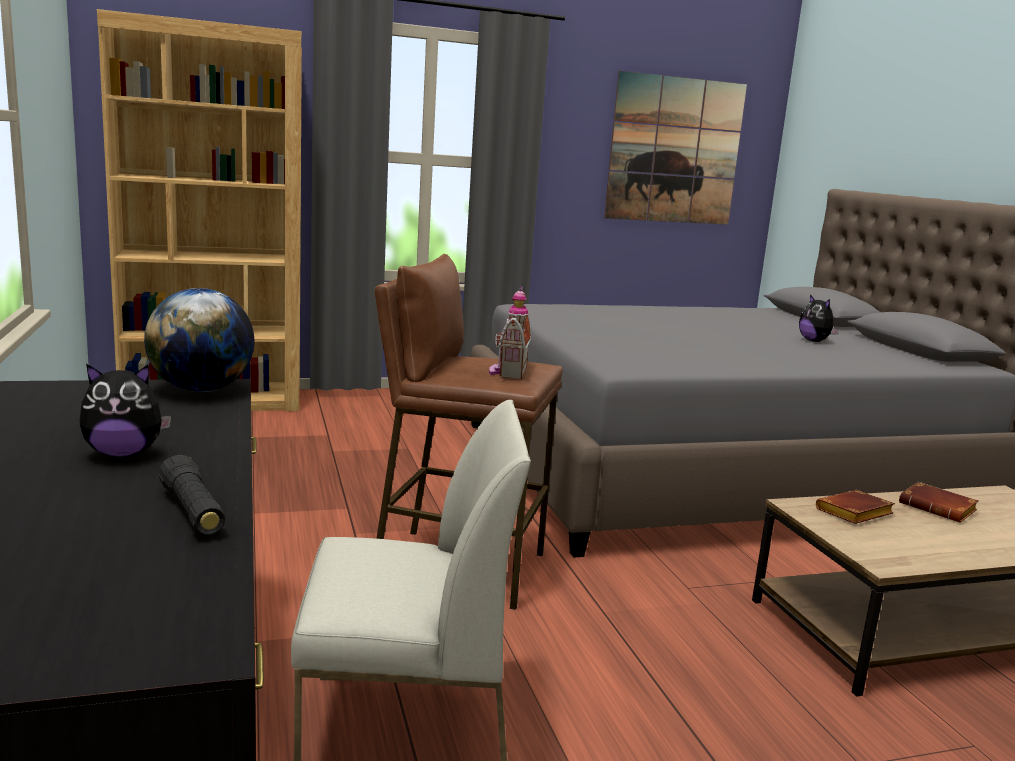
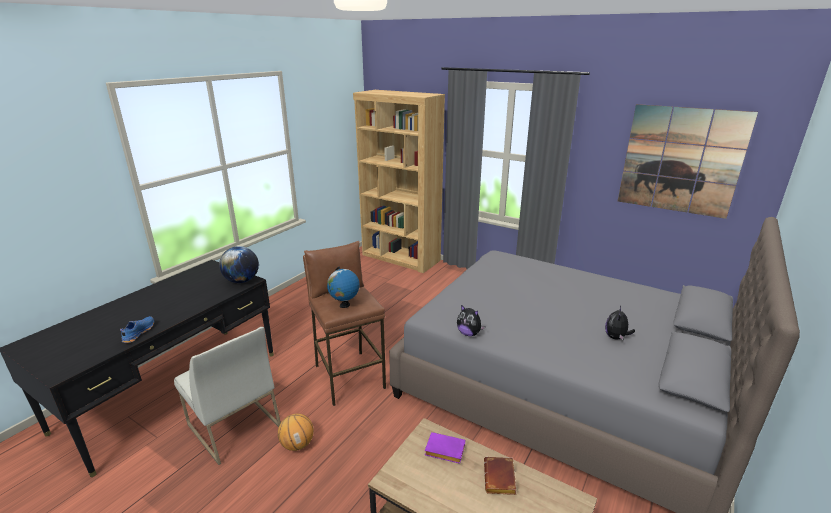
camera: 50 degrees right, 10 degrees up
plush toy [79,364,172,458] -> plush toy moved to [457,305,486,336]
black flashlight [159,455,226,535] -> blue shoe [120,316,154,343]
toy house [489,285,532,379] -> globe [327,267,360,308]
brown book [816,490,895,524] -> purple book [425,432,465,464]
none -> basketball [278,414,314,451]

